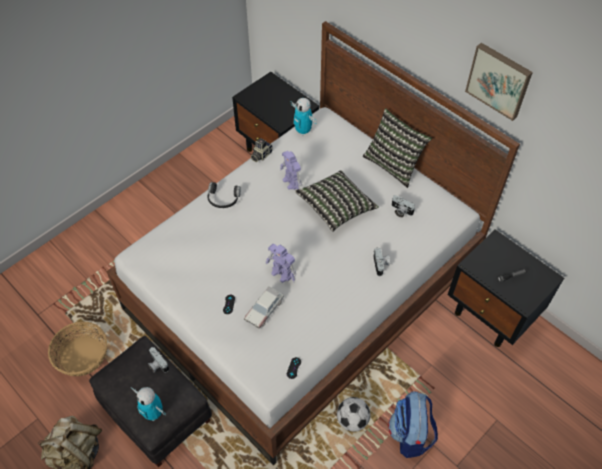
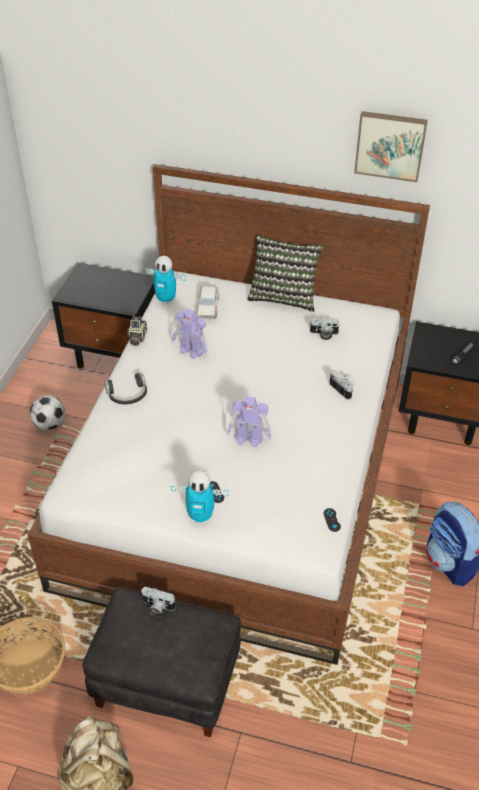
camera: 30 degrees left, 10 degrees down
toy robot [131,387,166,421] -> toy robot moved to [171,470,229,523]
toy car [244,286,284,329] -> toy car moved to [196,284,219,320]
pillow [295,170,379,232] -> none
football [337,397,371,432] -> football moved to [30,395,65,430]

